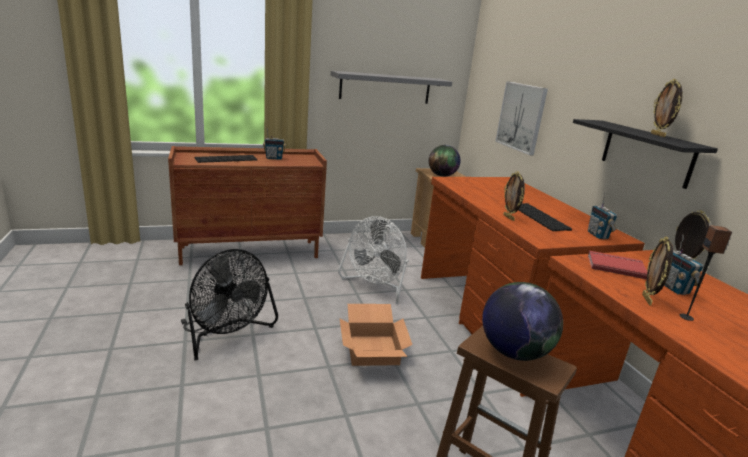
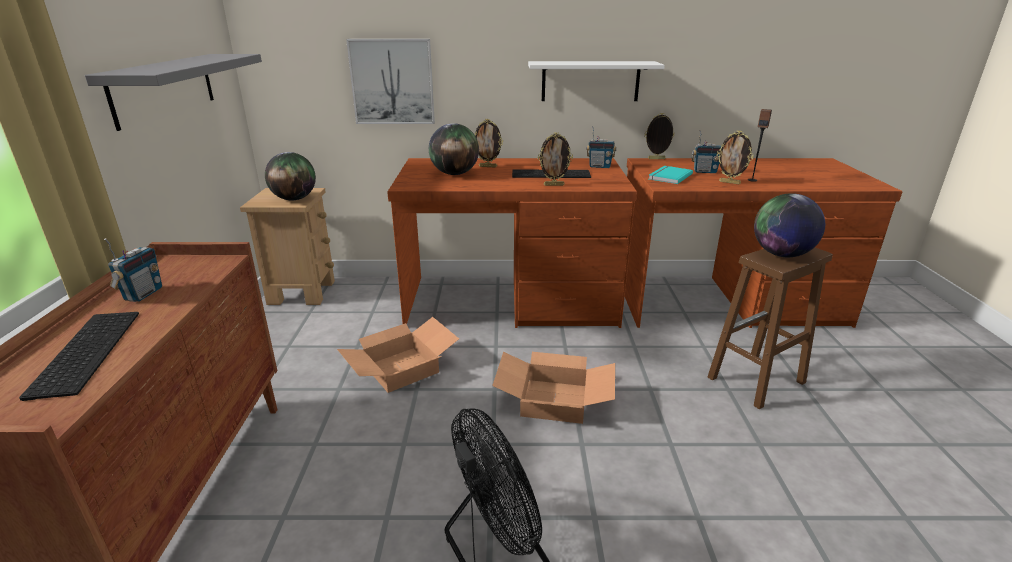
camera: 70 degrees left, 5 degrees up
white fan [338,216,409,304] -> cardboard box [337,317,459,393]
black shelf [573,119,718,189] -> white shelf [528,61,665,101]
red book [588,251,647,279] -> turquoise book [649,166,693,184]
picture frame [651,79,683,137] -> picture frame moved to [475,119,503,168]
none -> globe [429,123,479,175]

